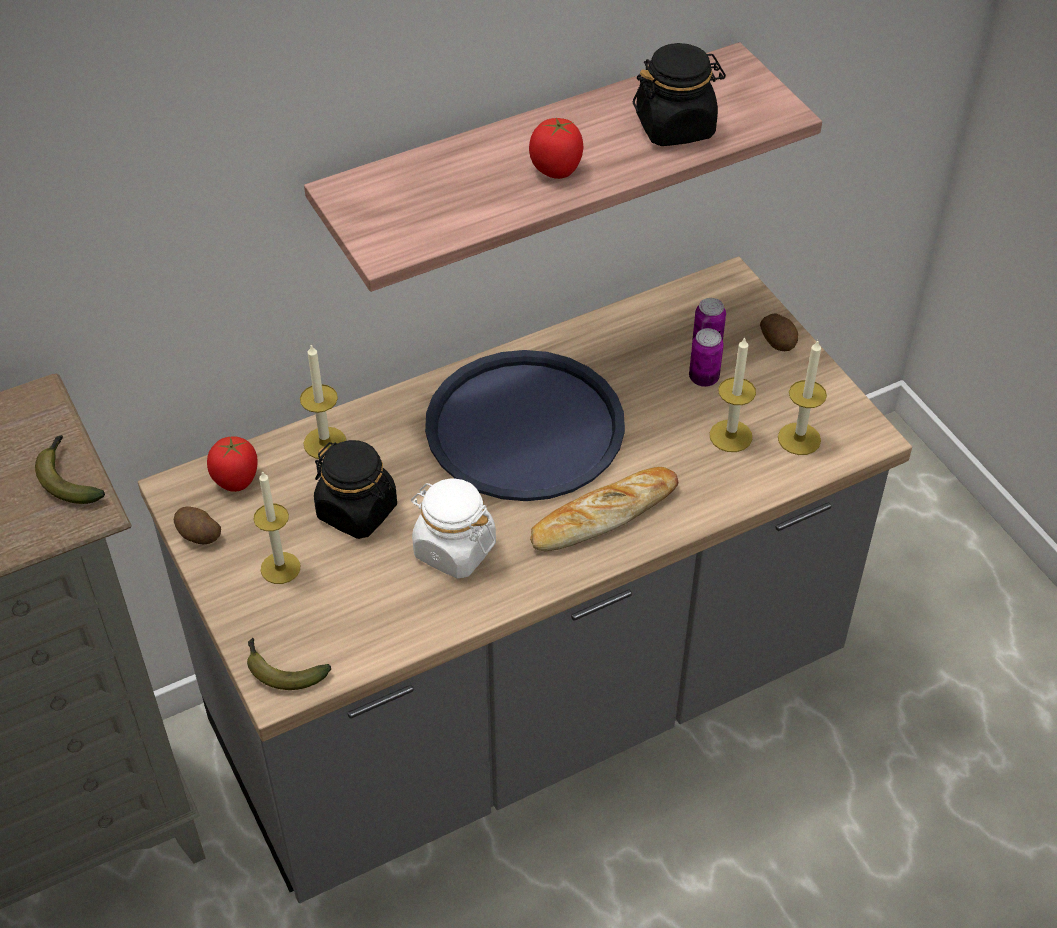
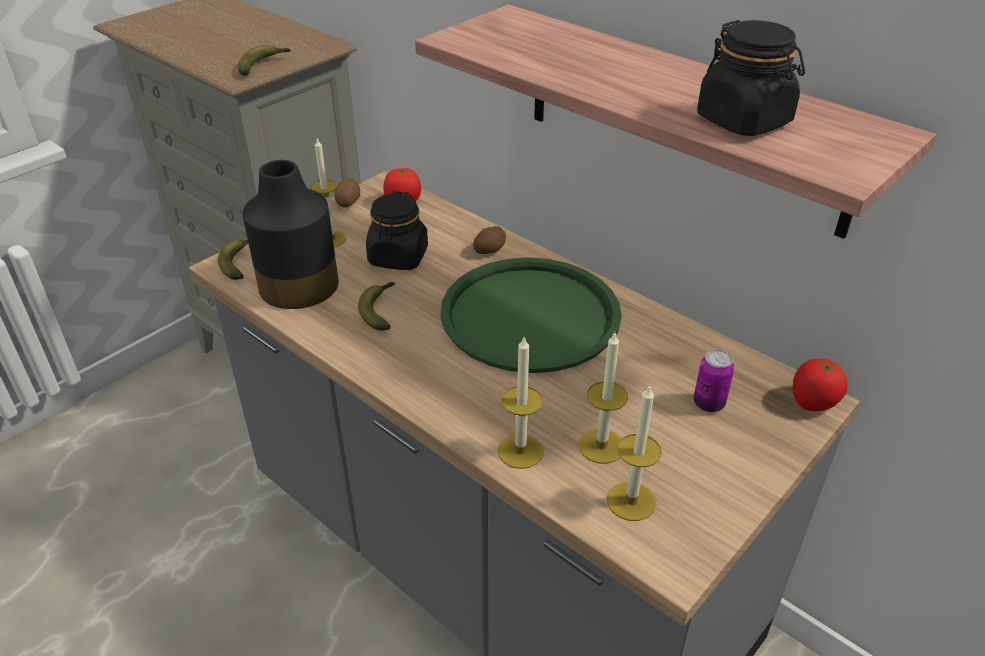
camera: 70 degrees right, 10 degrees down
candle [300,344,346,459] -> candle moved to [498,337,544,469]
white jar [411,478,496,579] -> banana [358,282,395,331]
blue tray [425,350,625,501] -> green tray [441,257,622,373]
tomato [529,118,584,179] -> tomato moved to [793,358,848,411]
bread [530,467,678,552] -> none
can [689,328,724,387] -> none
potato [760,314,798,351] -> potato moved to [473,226,506,254]
none -> black vase [243,160,339,309]

